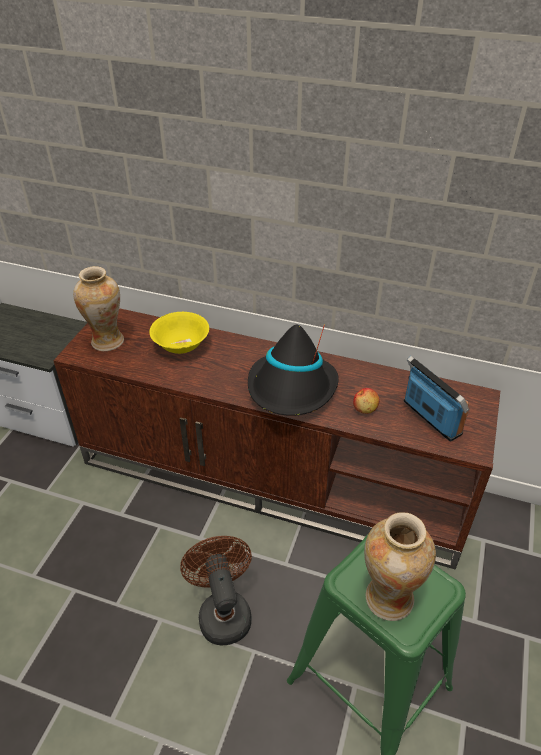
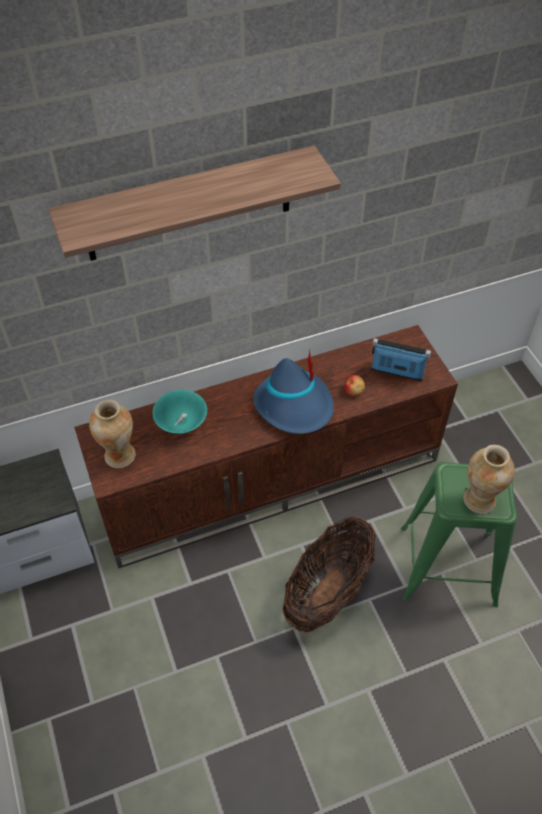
camera: 40 degrees left, 10 degrees up
yellow bowl [149,312,209,354] -> turquoise bowl [153,390,207,434]
brown fan [180,536,252,645] -> basket [283,516,375,632]
black hat [248,325,339,416] -> blue hat [253,349,334,434]
none -> shelf [48,146,341,261]

